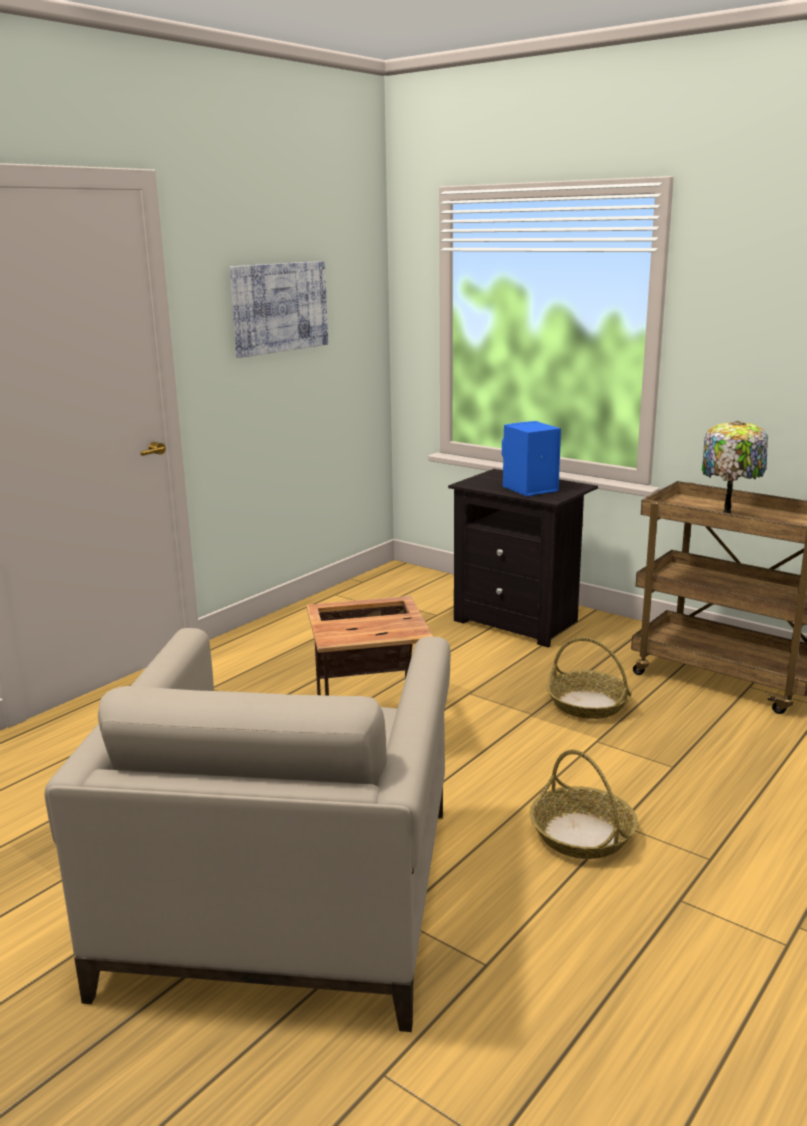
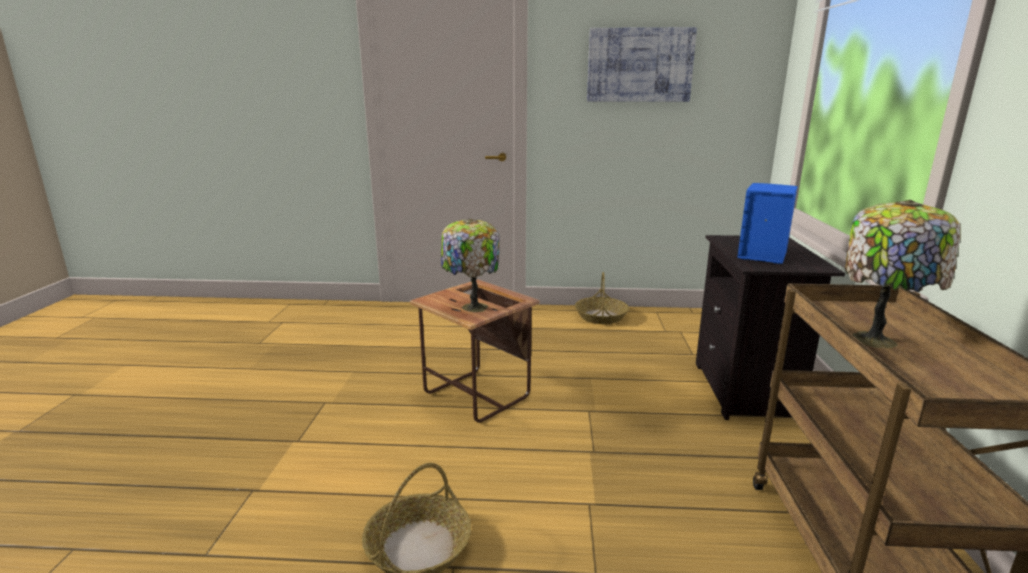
camera: 55 degrees right, 0 degrees up
beige armchair [44,628,451,1032] -> none
basket [547,637,632,719] -> basket moved to [575,272,629,324]
none -> table lamp [441,219,499,312]

